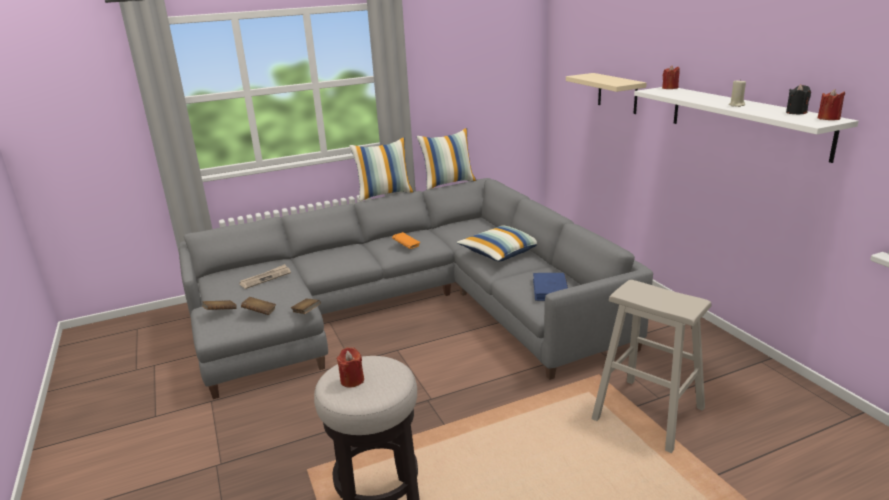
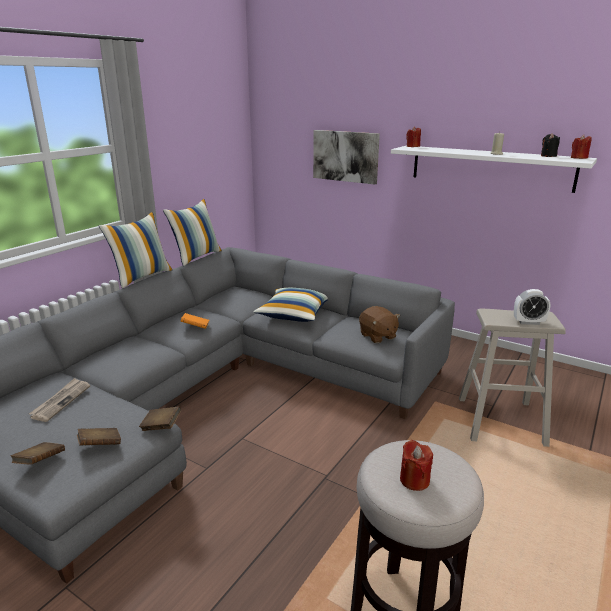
camera: 35 degrees left, 0 degrees up
blue book [533,273,568,301] -> brown plush toy [359,306,400,343]
beige shelf [566,73,647,114] -> picture [313,130,380,185]
none -> alarm clock [514,289,550,325]

